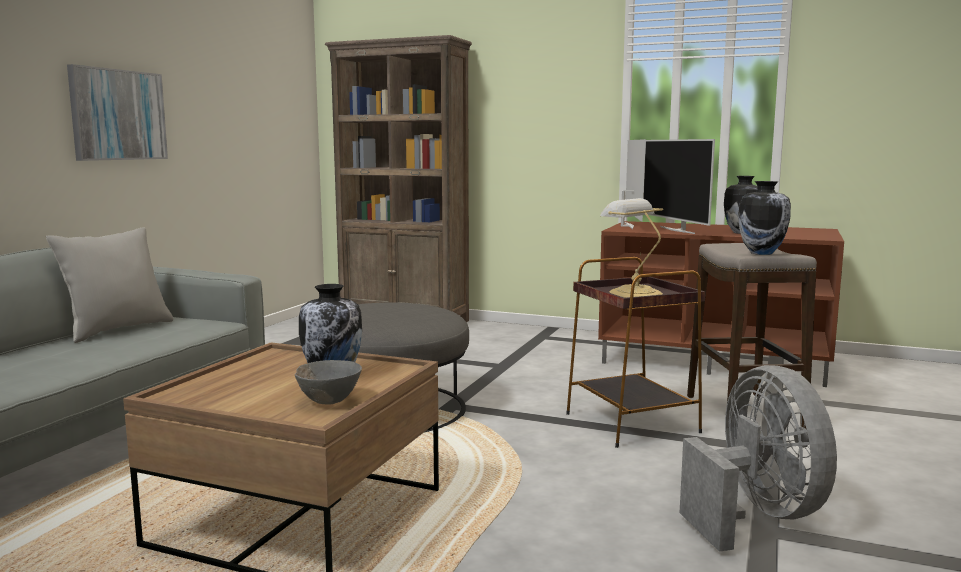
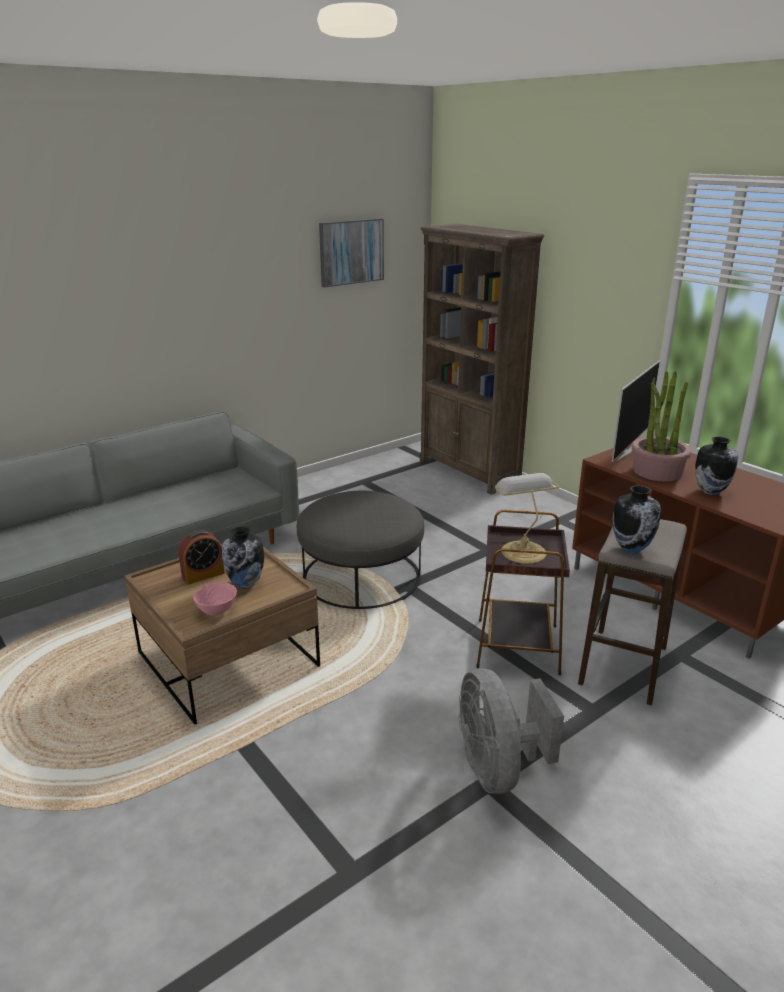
camera: 30 degrees right, 15 degrees up
grey pillow [46,227,173,343] -> none
picture [67,64,168,161] -> picture moved to [319,218,384,288]
grey bowl [295,360,362,405] -> pink bowl [193,582,237,615]
television [643,139,715,234] -> potted plant [632,371,692,482]
grey fan [680,365,837,552] -> grey fan turned 150 degrees clockwise [459,668,564,794]
none -> alarm clock [179,530,225,585]

